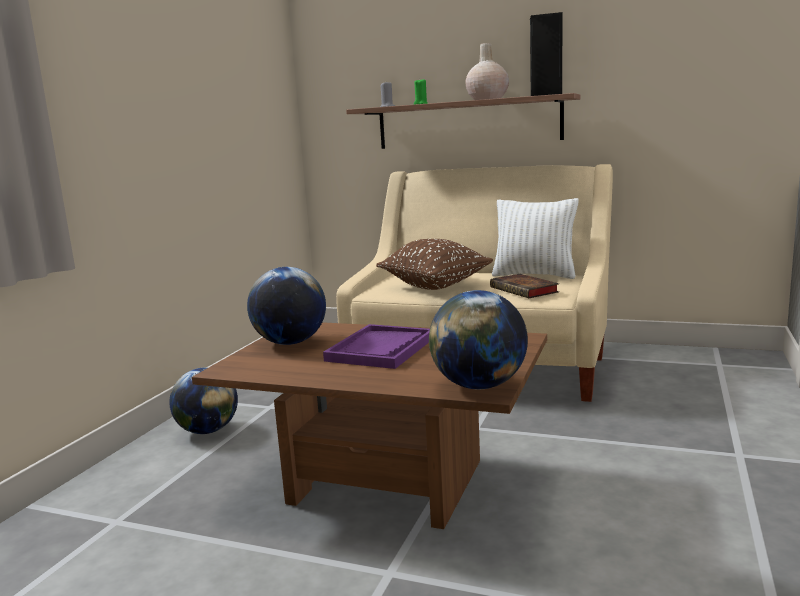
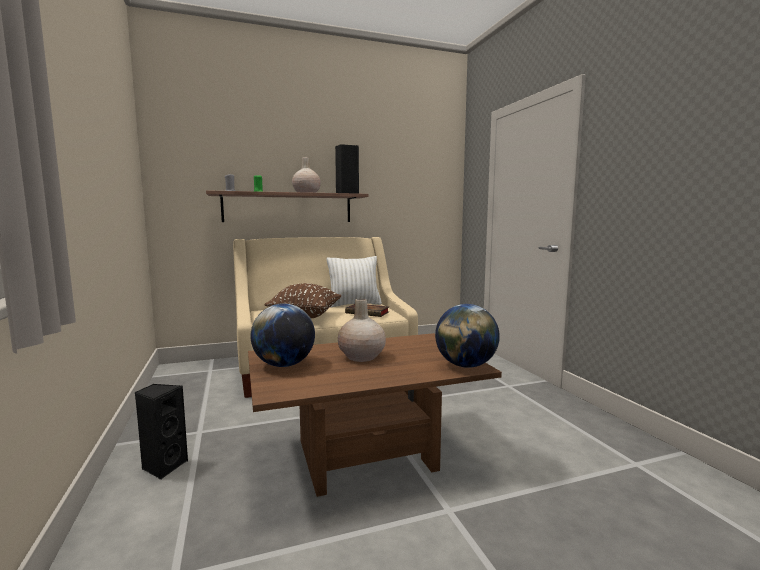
camera: 40 degrees left, 5 degrees down
globe [169,368,238,434] -> black speaker [134,384,188,479]
purple tray [323,324,430,369] -> beige vase [338,298,386,362]

